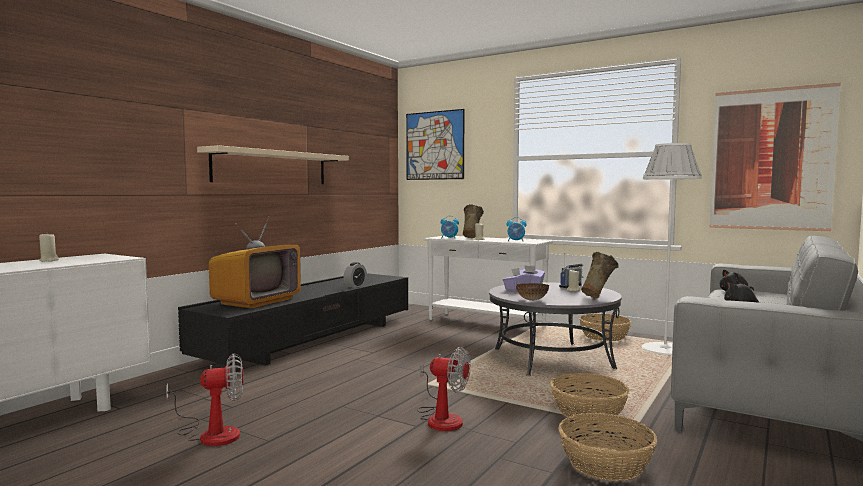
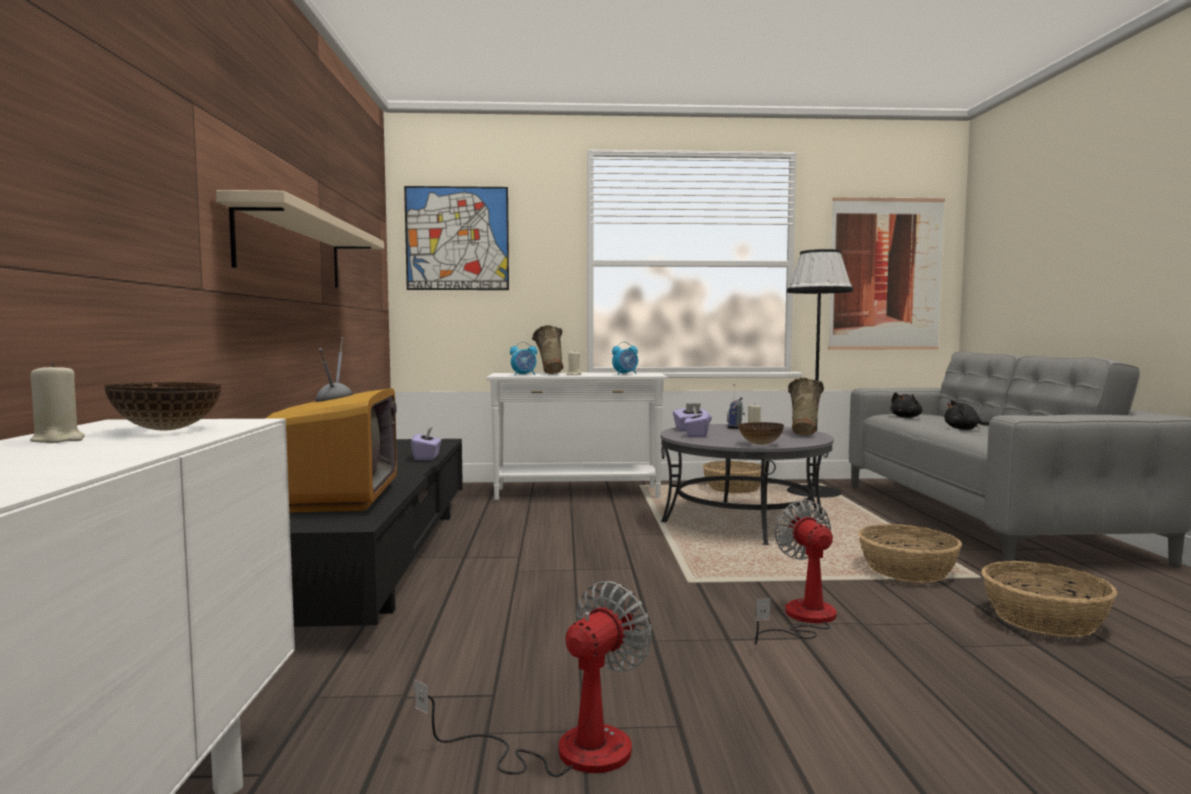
camera: 35 degrees left, 0 degrees up
alarm clock [344,262,367,288] -> purple tissue box [411,428,441,460]
fan [417,347,471,431] -> fan turned 90 degrees counterclockwise [754,500,837,645]
white floor lamp [641,143,702,355] -> black floor lamp [787,249,853,498]
none -> bowl [104,382,222,431]

